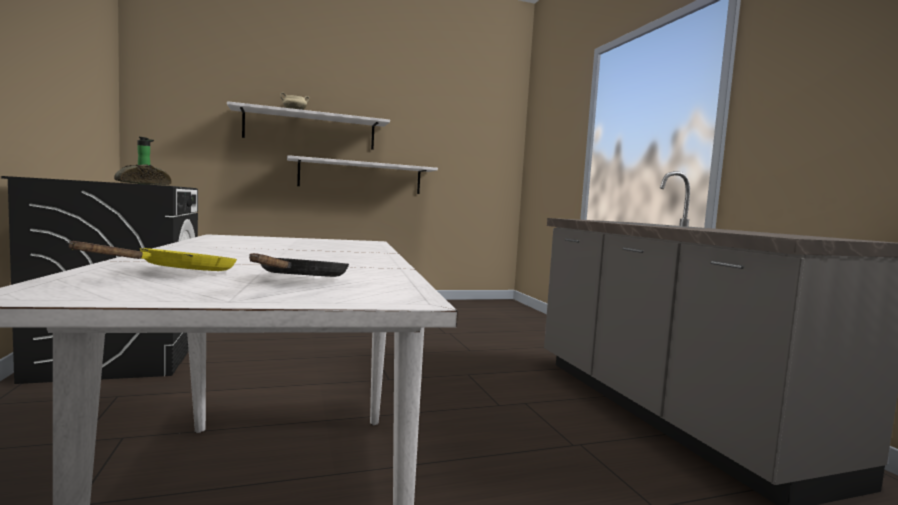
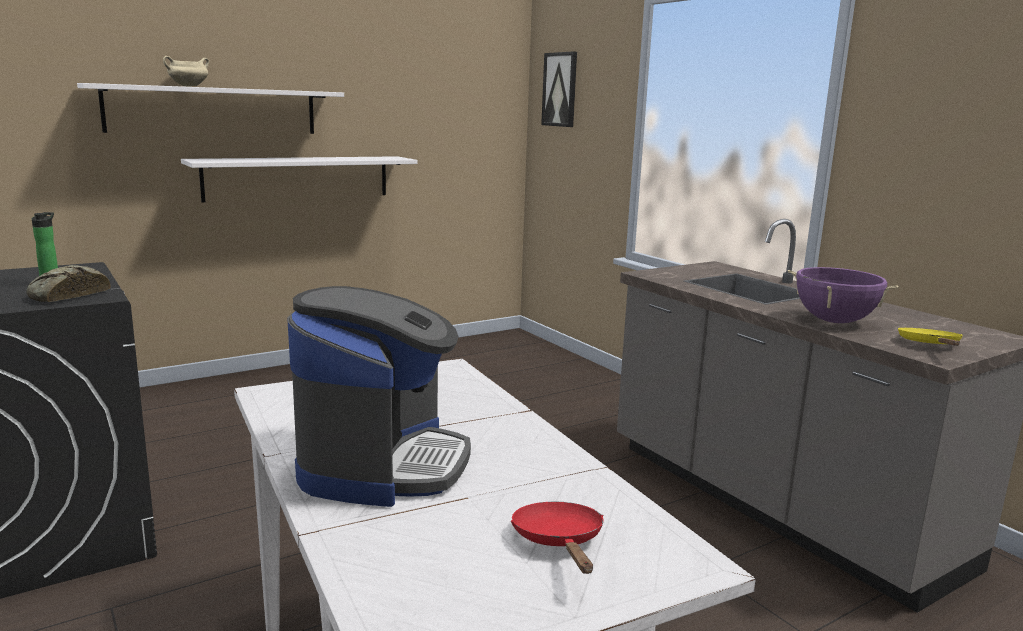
camera: 15 degrees left, 10 degrees up
yellow frying pan [66,241,237,271] -> yellow frying pan moved to [898,328,963,346]
black frying pan [249,253,349,277] -> red frying pan [511,502,604,574]
none -> coffee machine [287,286,471,507]
none -> picture [541,51,577,127]
none -> purple cooking pot [788,267,899,323]

